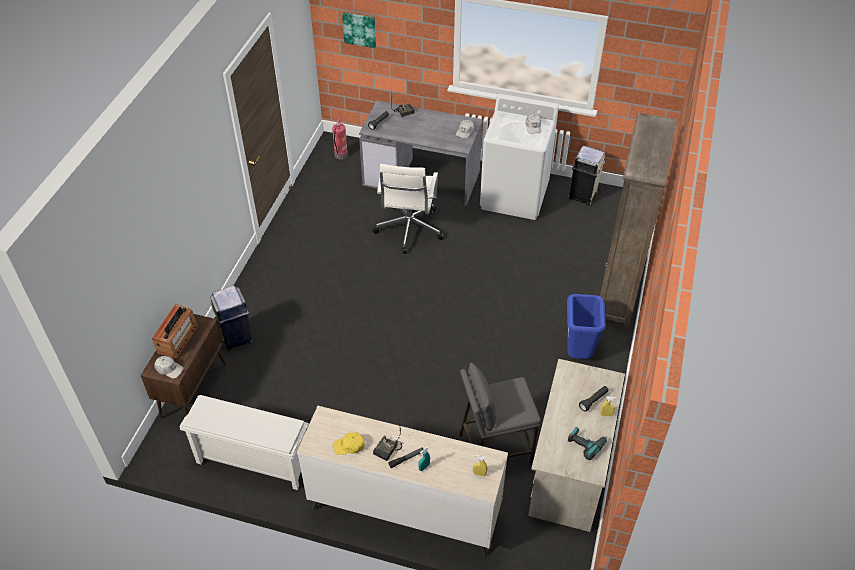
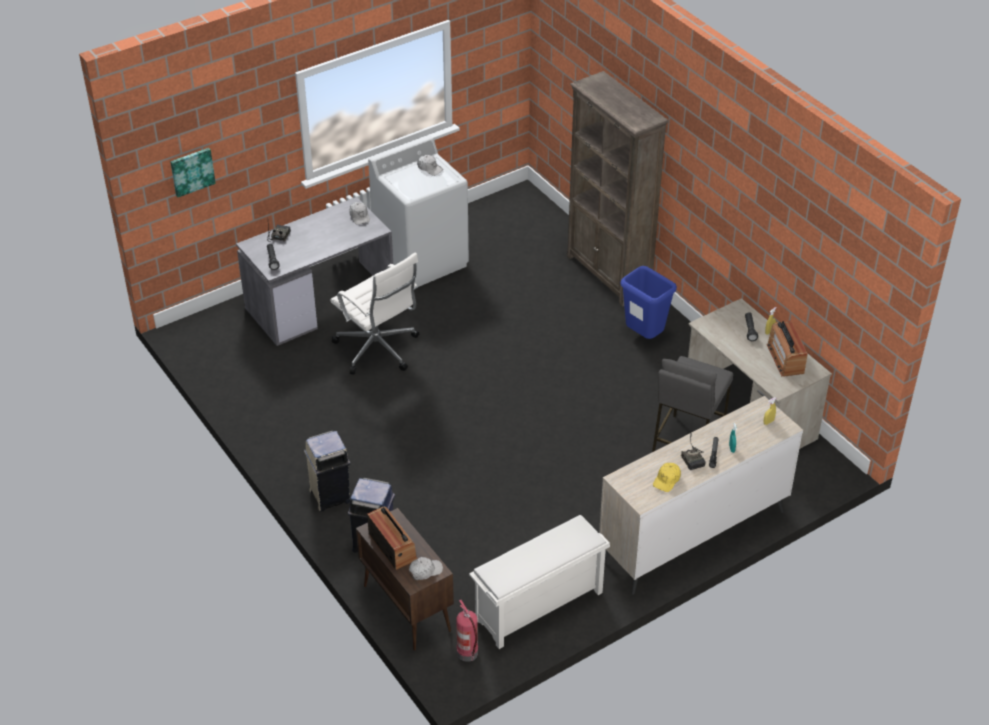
camera: 50 degrees left, 5 degrees down
fire extinguisher [332,115,348,159] -> fire extinguisher moved to [456,600,478,662]
beige trash can [568,146,605,205] -> beige trash can moved to [304,431,350,512]
power drill [568,427,607,460] -> radio [767,321,808,377]

